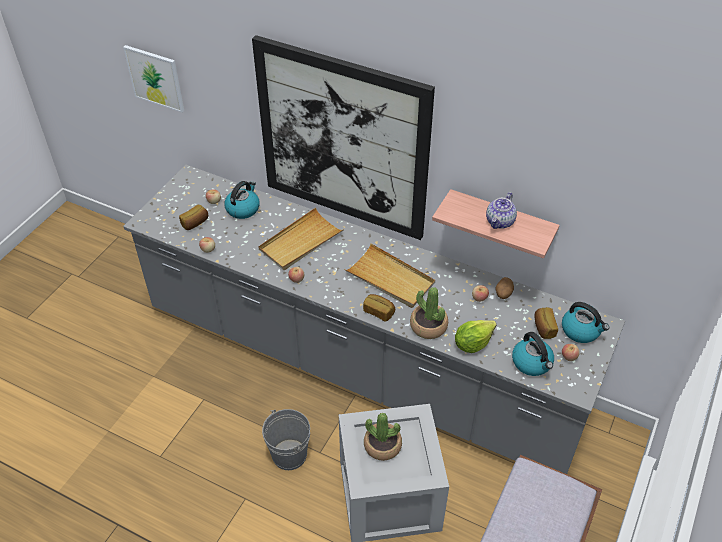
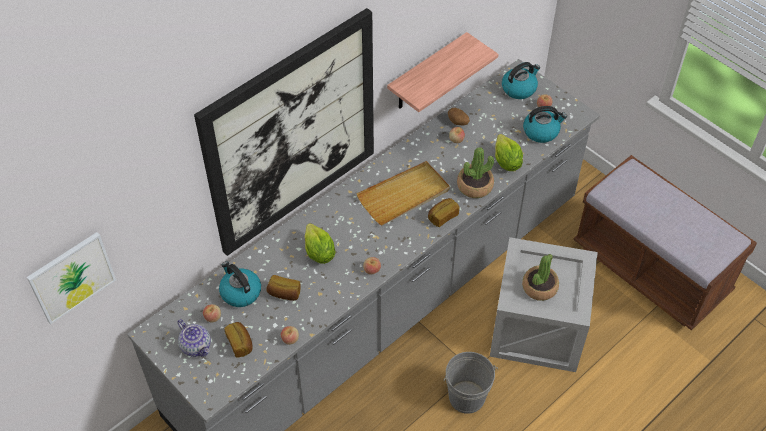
camera: 70 degrees left, 5 degrees up
beige tray [258,208,344,270] -> lettuce [305,223,336,264]
teapot [486,192,517,229] -> teapot moved to [177,319,211,357]
bread [534,307,558,339] -> bread moved to [266,275,301,301]

